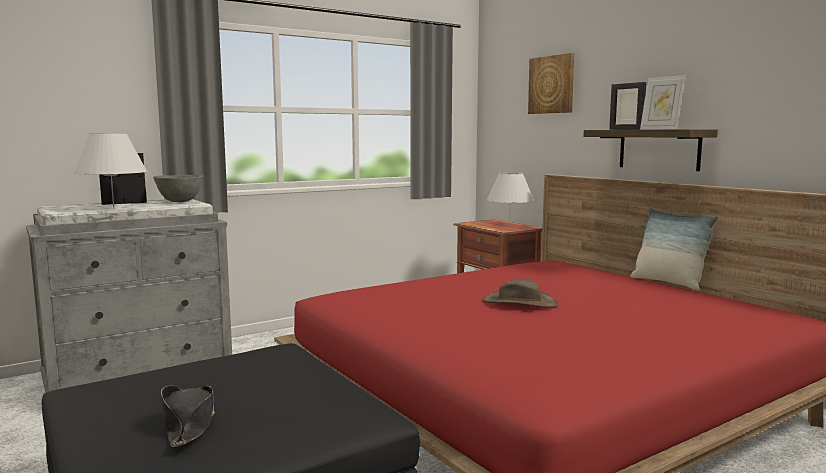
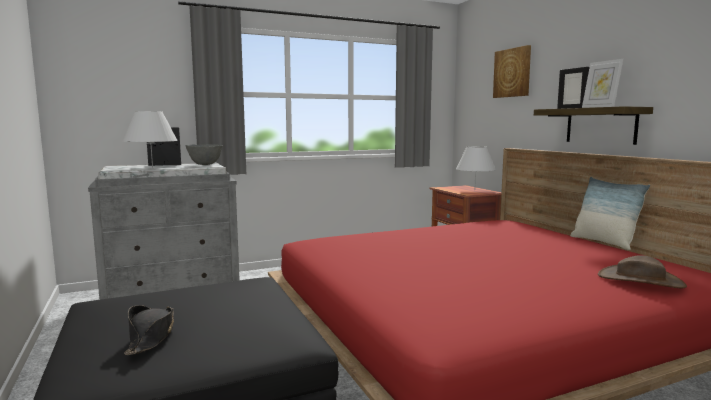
camera: 10 degrees right, 0 degrees up
brown hat [482,279,558,308] -> brown hat moved to [598,255,687,288]

